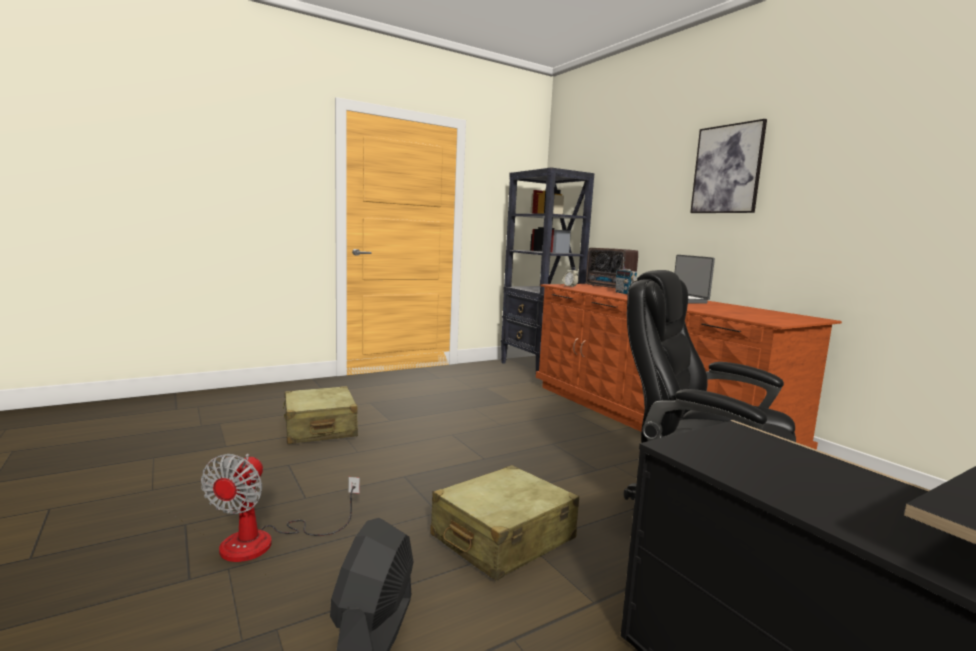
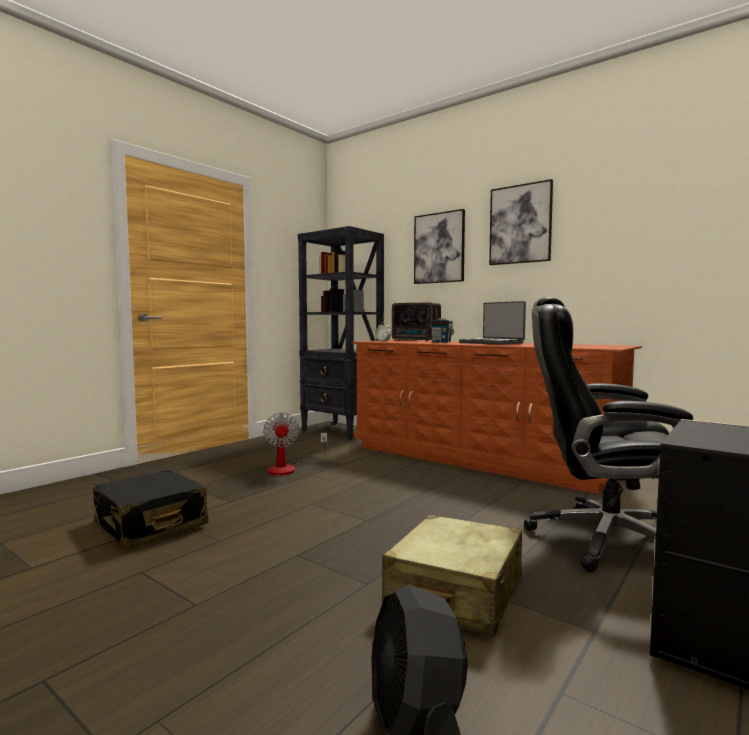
camera: 20 degrees left, 5 degrees down
fan [201,454,360,562] -> fan moved to [263,413,327,476]
beige suitcase [282,386,358,444] -> black suitcase [93,469,208,548]
none -> picture [414,209,465,284]

